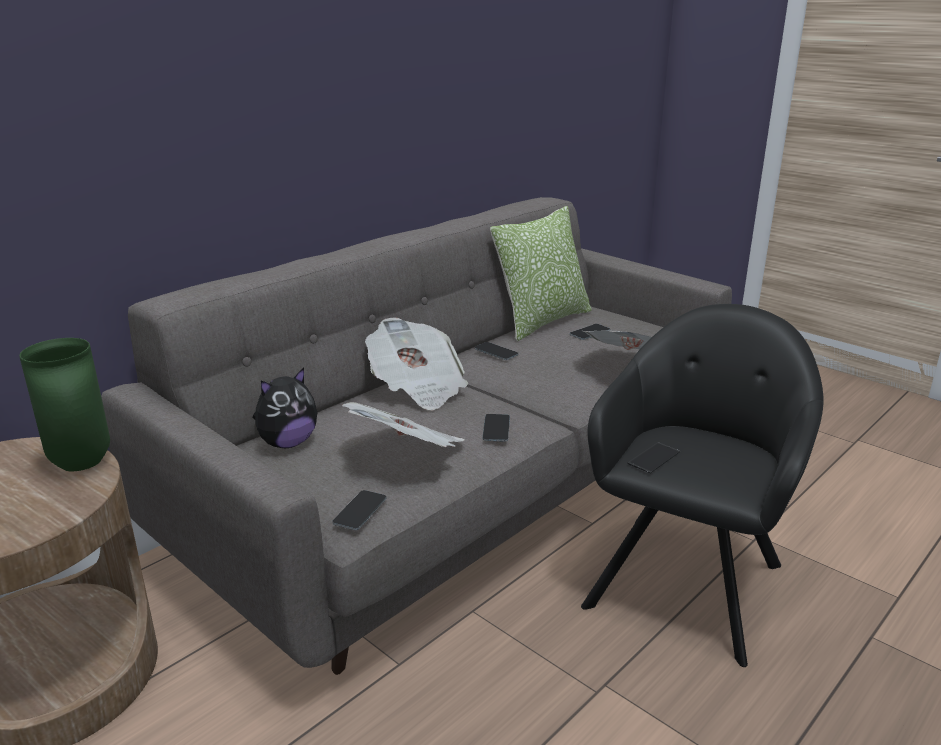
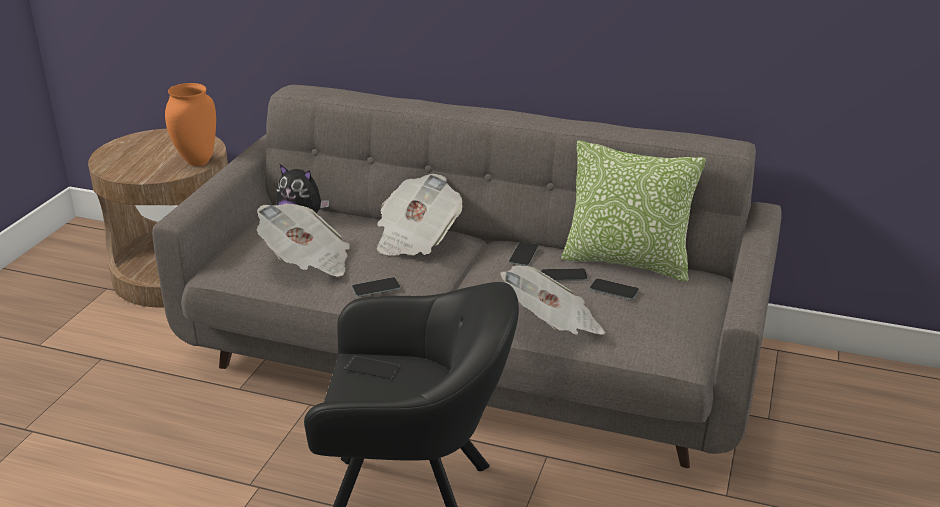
camera: 65 degrees right, 5 degrees up
green vase [19,338,110,471] -> orange vase [165,83,216,166]
phone [333,490,386,530] -> phone moved to [541,268,588,281]

